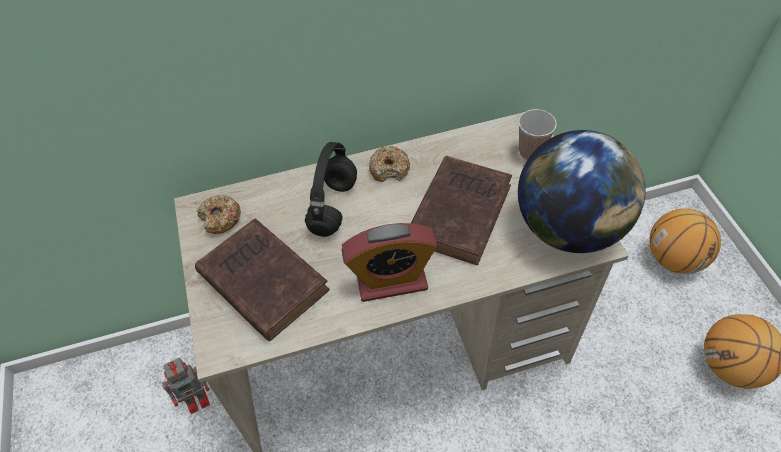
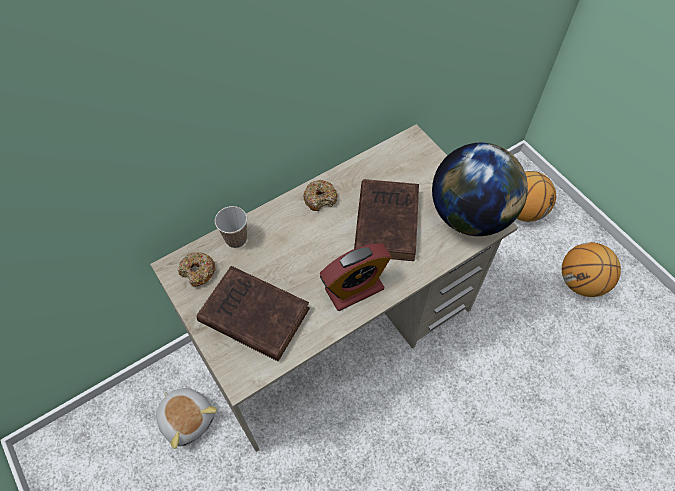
camera: 20 degrees left, 5 degrees up
toy robot [162,358,210,414] -> plush toy [156,388,217,449]
black headphones [305,142,357,237] -> none
cup [518,109,557,160] -> cup moved to [215,206,247,248]

